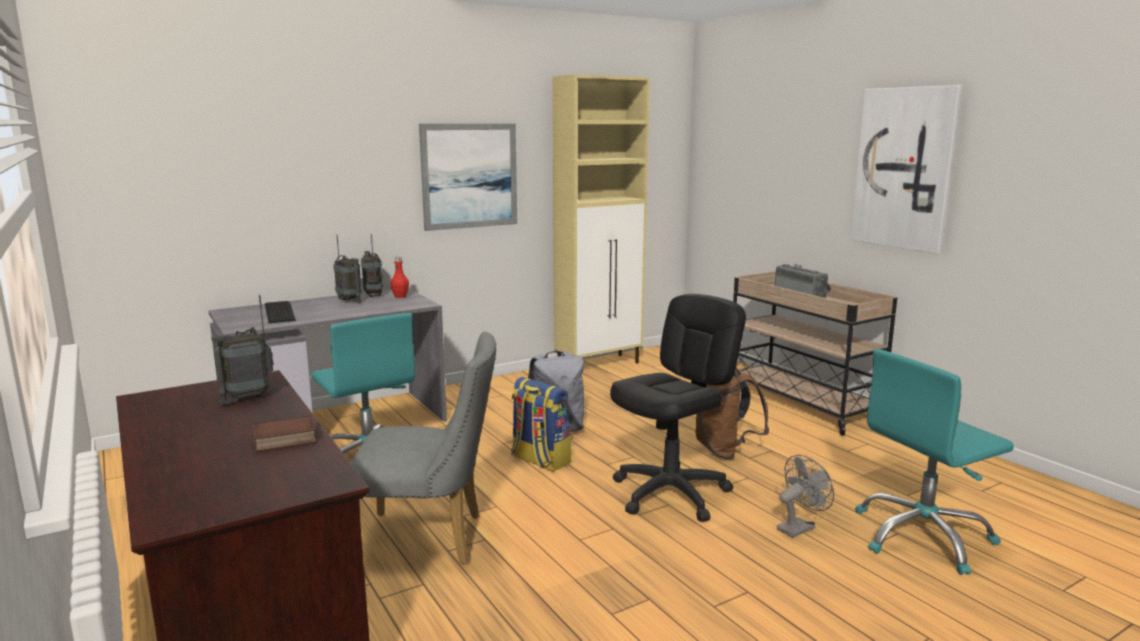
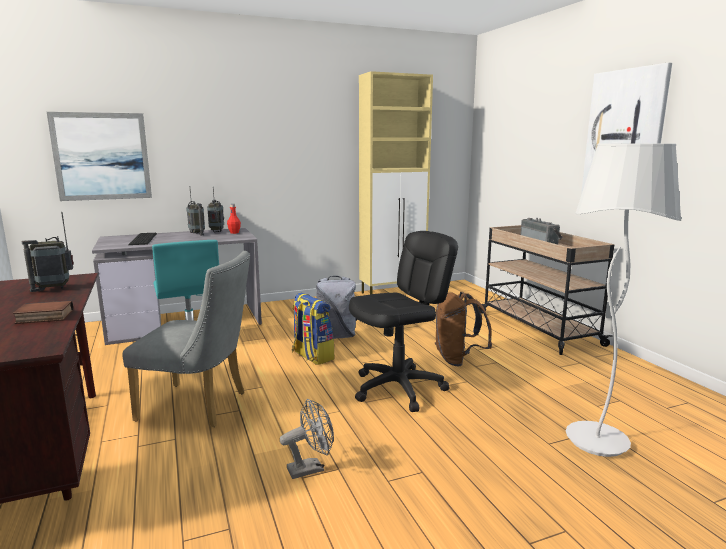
camera: 10 degrees right, 0 degrees up
picture [419,124,517,231] -> picture moved to [47,112,152,201]
grey fan [777,455,834,538] -> grey fan moved to [280,399,334,479]
turquoise office chair [855,349,1014,575] -> white floor lamp [566,143,681,457]

